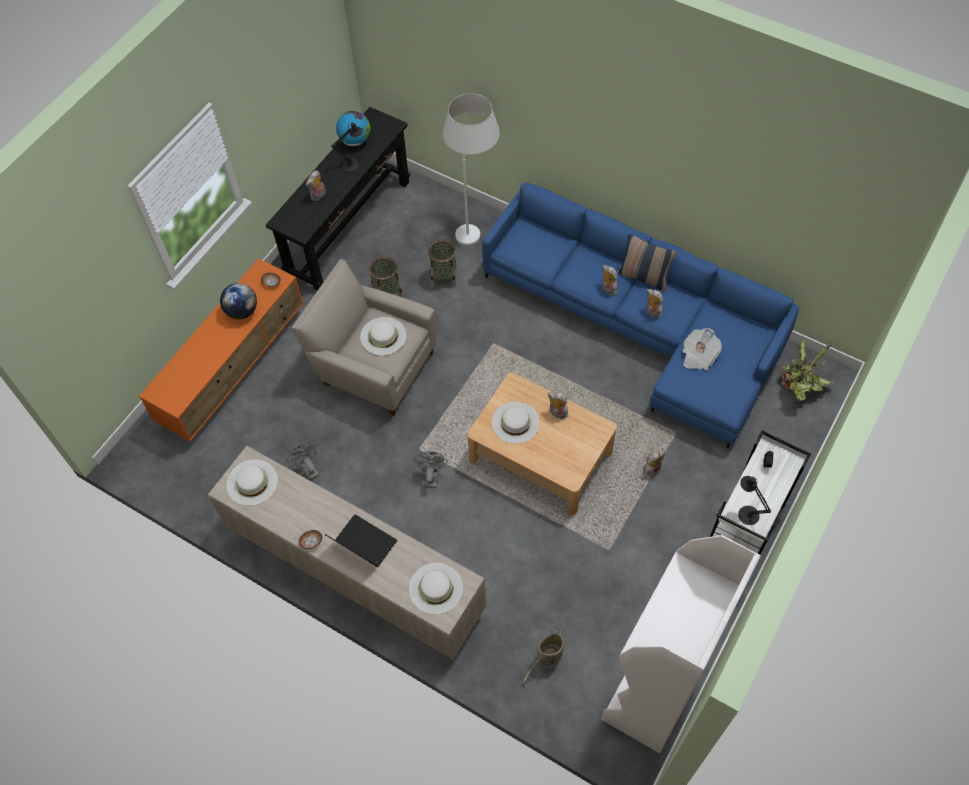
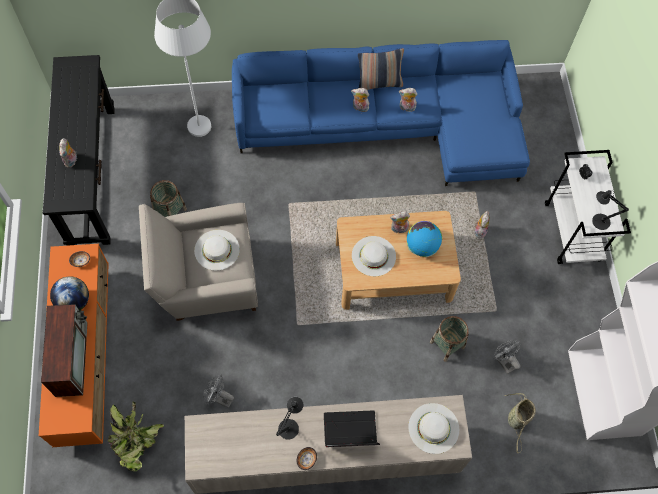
camera: 40 degrees left, 5 degrees up
white hat [227,459,278,506] -> none
black table lamp [331,122,363,171] -> black table lamp moved to [276,397,304,440]
globe [336,111,370,146] -> globe moved to [407,221,442,257]
grey fan [414,451,448,488] -> grey fan moved to [493,340,521,374]
basket [428,239,457,287] -> basket moved to [430,316,469,362]
newspaper [683,328,722,370] -> none
potted plant [780,340,834,401] -> potted plant moved to [107,402,164,471]
none -> television [41,304,87,397]

